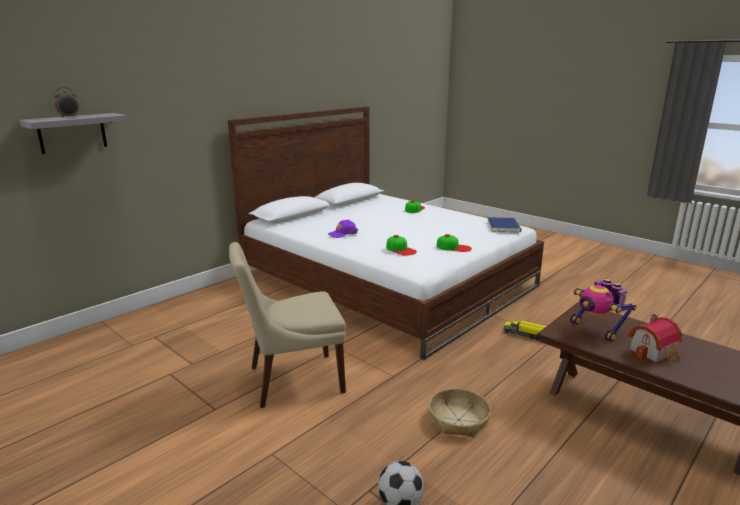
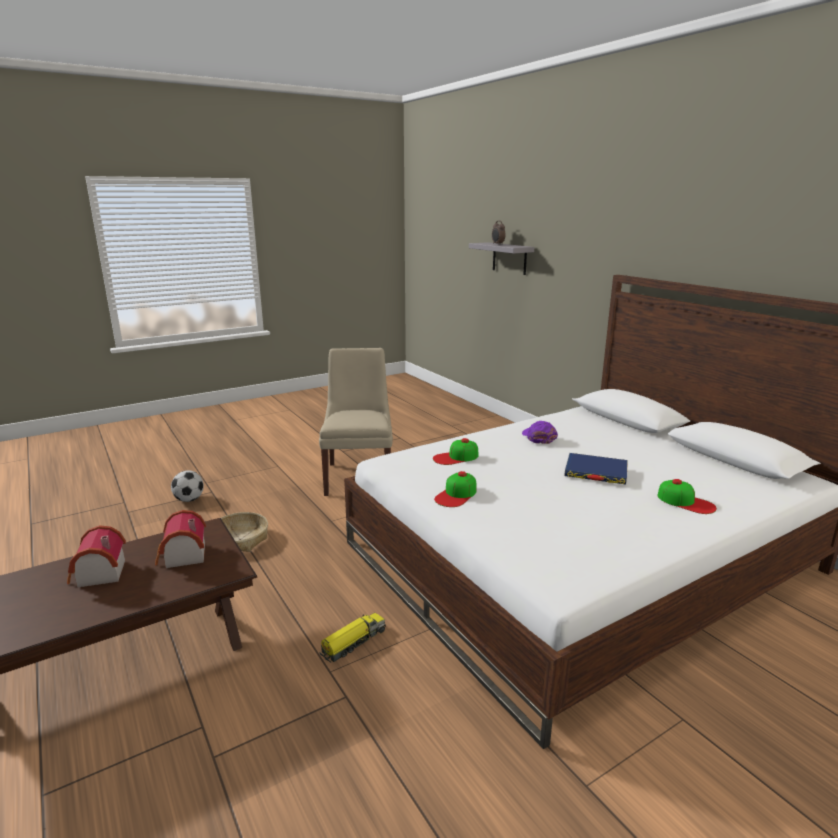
camera: 105 degrees right, 0 degrees up
blue book [487,217,522,233] -> blue book moved to [564,453,628,485]
toy robot [570,279,636,342] -> toy house [155,510,206,568]

